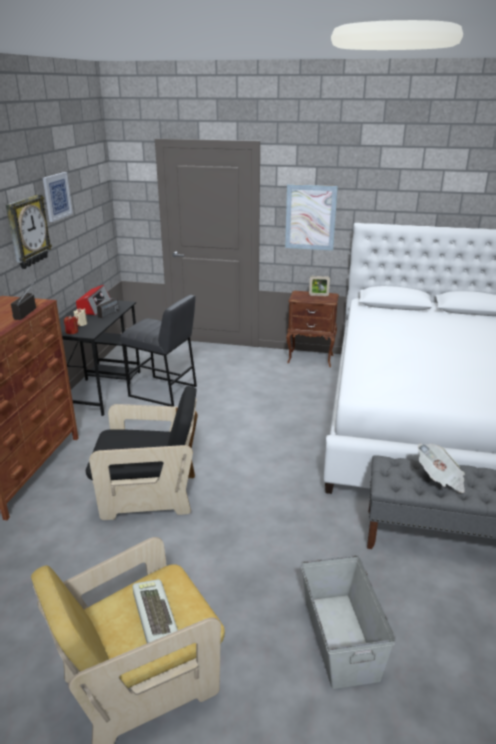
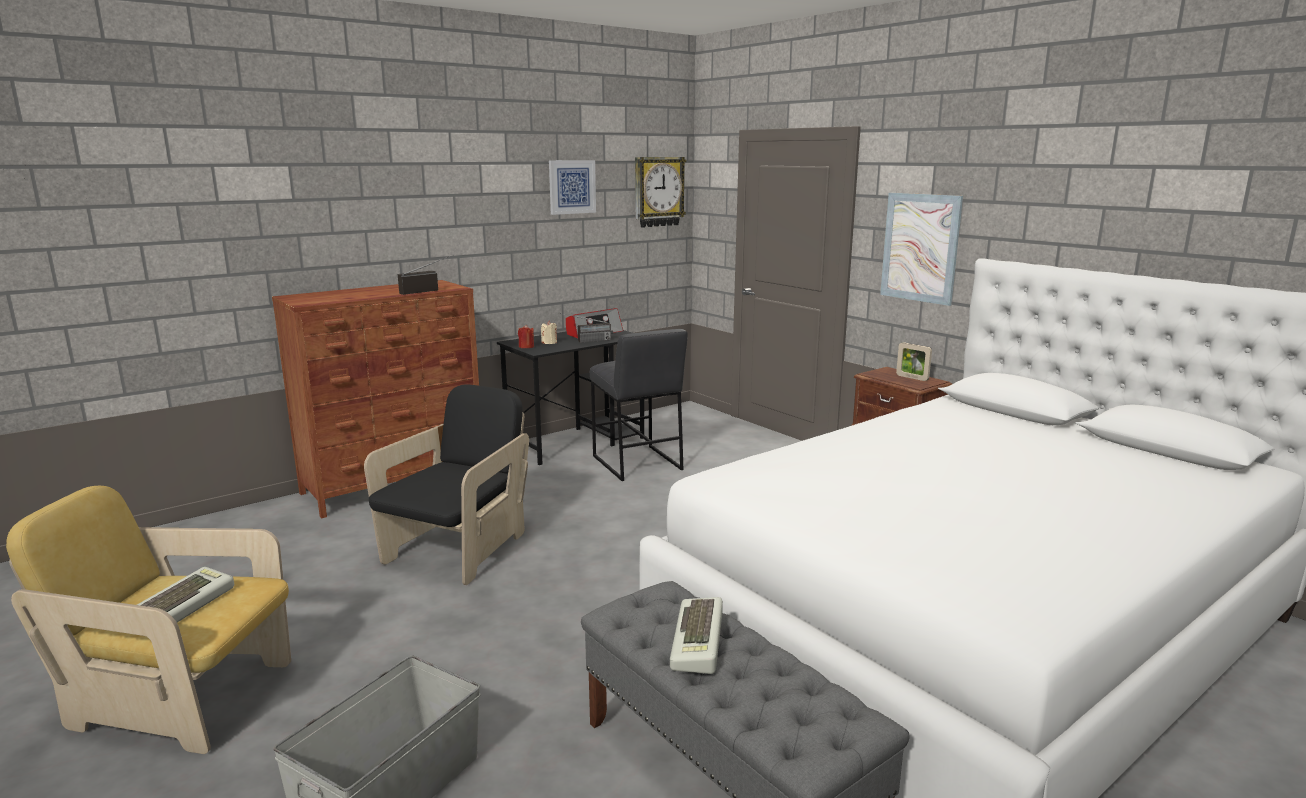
camera: 40 degrees right, 10 degrees down
wall clock [6,194,52,269] -> wall clock moved to [635,157,686,227]
black armchair [86,386,198,520] -> black armchair turned 105 degrees counterclockwise [364,384,529,585]
newspaper [418,443,465,493] -> keyboard [670,597,723,674]

